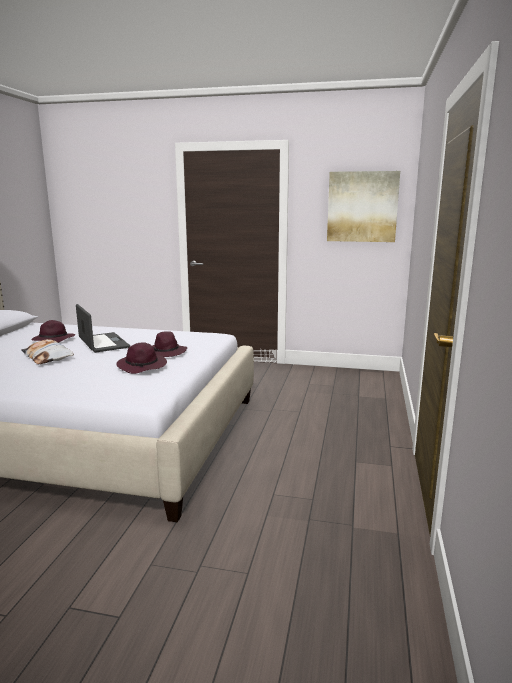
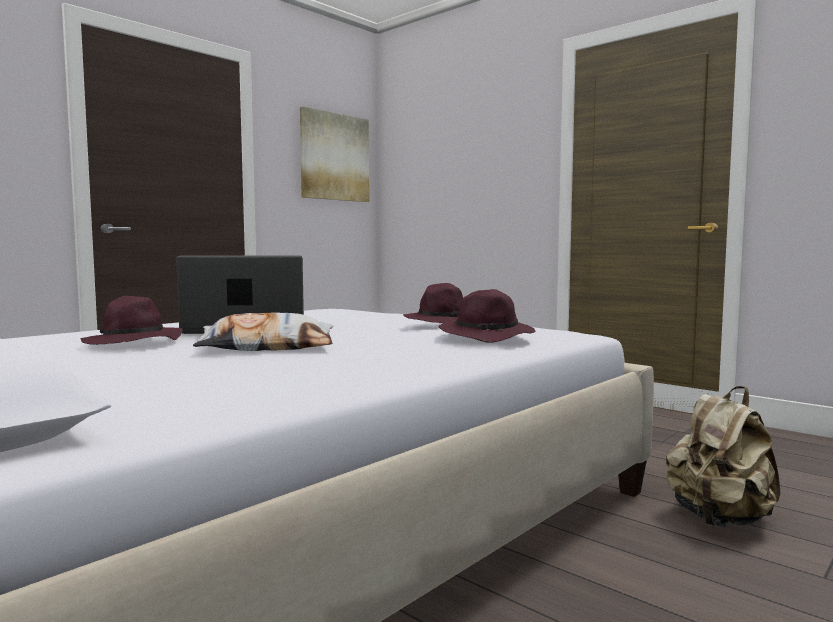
camera: 60 degrees left, 10 degrees down
purple hat [152,331,187,357] -> purple hat moved to [439,289,535,343]
none -> beige backpack [666,386,780,527]

